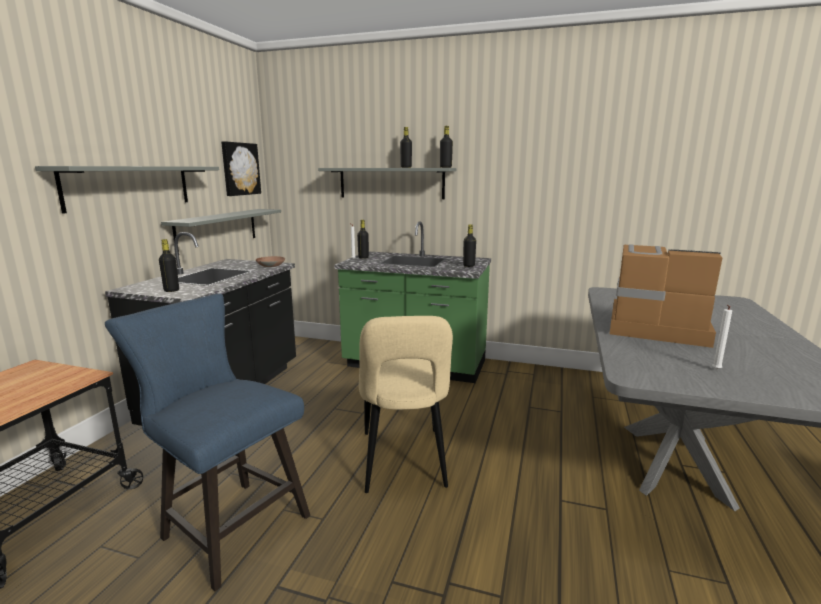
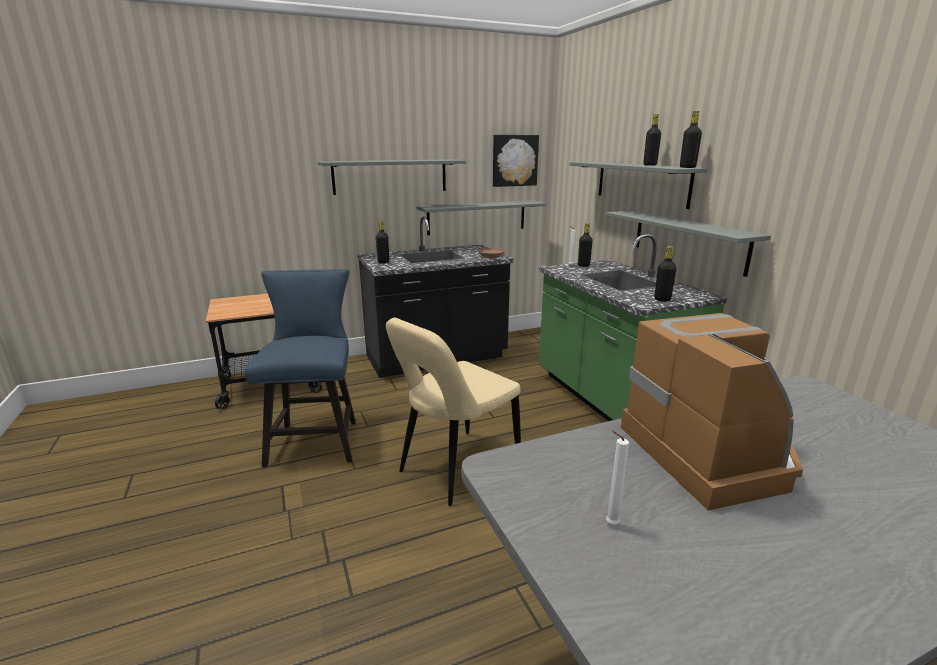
camera: 50 degrees right, 5 degrees up
none -> grey shelf [605,211,771,277]

